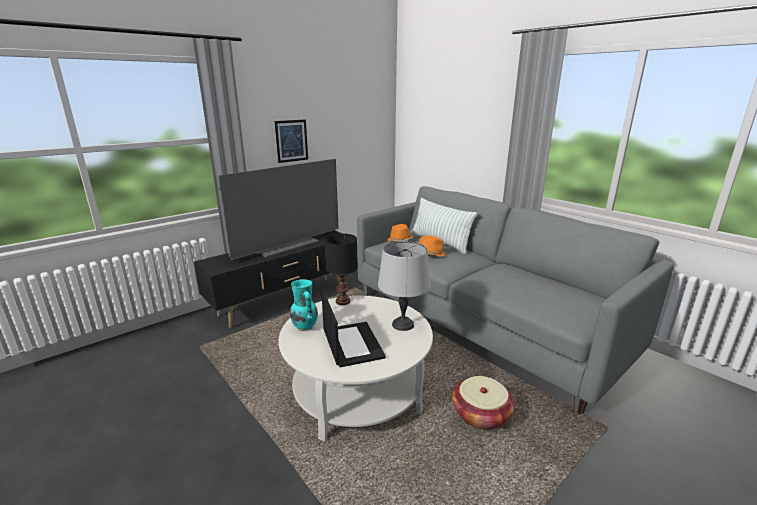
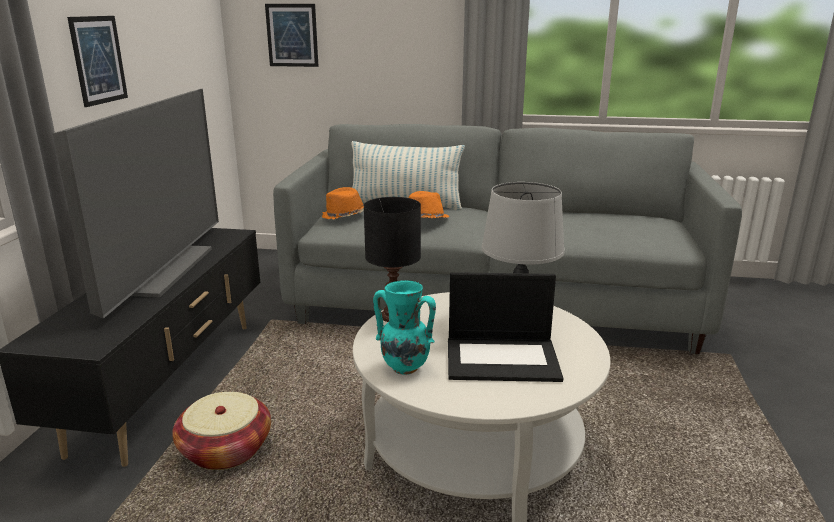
camera: 40 degrees left, 0 degrees up
laptop [321,291,386,367] -> laptop turned 150 degrees clockwise [448,272,563,382]
basket [452,376,515,430] -> basket moved to [172,392,271,470]
none -> picture [265,4,319,67]

